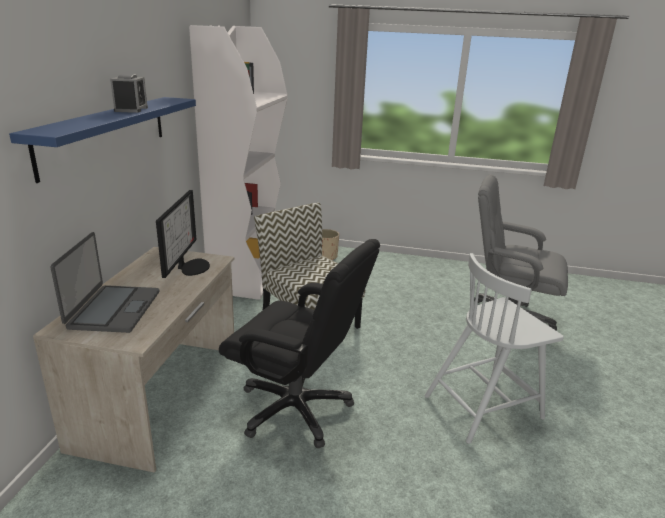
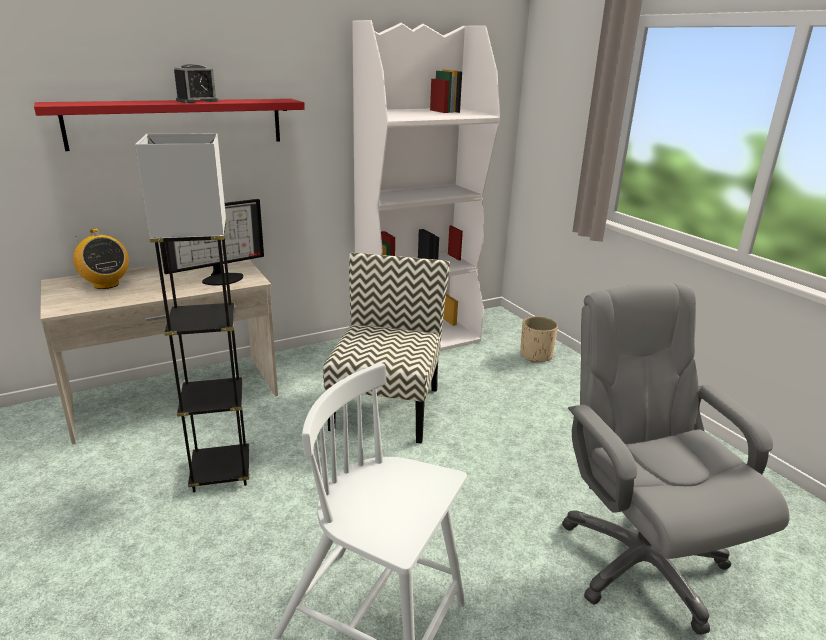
camera: 50 degrees right, 0 degrees up
blue shelf [9,97,196,183] -> red shelf [34,99,305,151]
laptop [50,232,159,333] -> radio [73,229,129,289]
black office chair [219,239,380,448] -> grey floor lamp [135,134,250,492]

